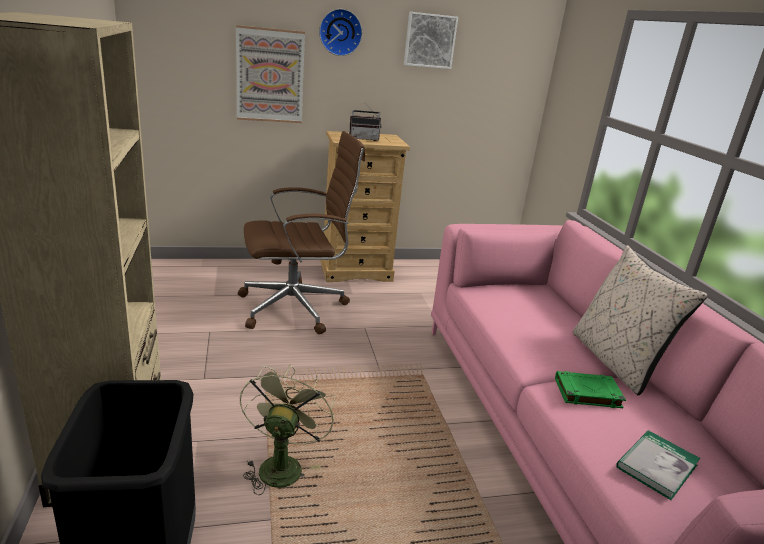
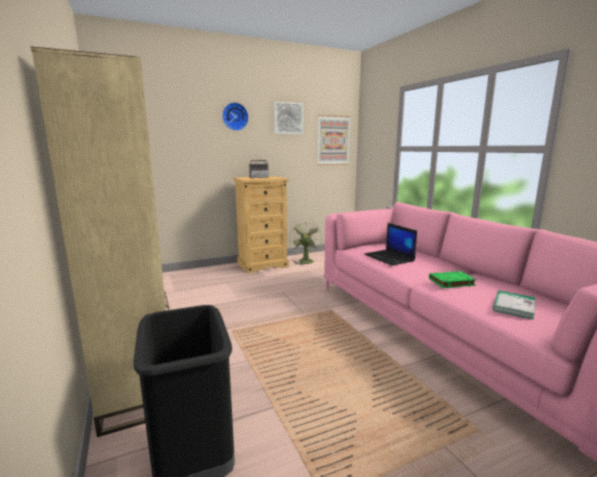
camera: 10 degrees left, 10 degrees down
picture [236,25,305,123] -> picture moved to [318,115,350,165]
brown office chair [238,131,365,334] -> none
green fan [240,364,335,495] -> green fan moved to [289,221,322,266]
beige pillow [573,245,708,395] -> none
none -> laptop [364,223,417,266]

